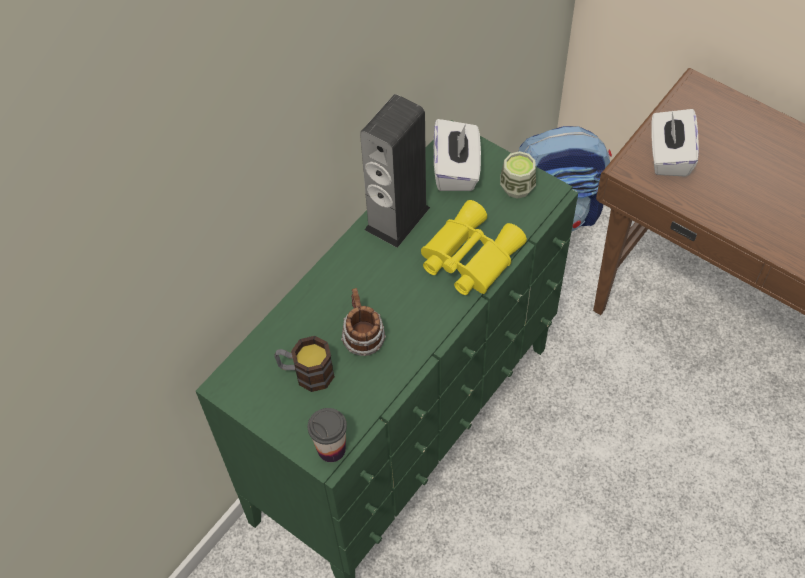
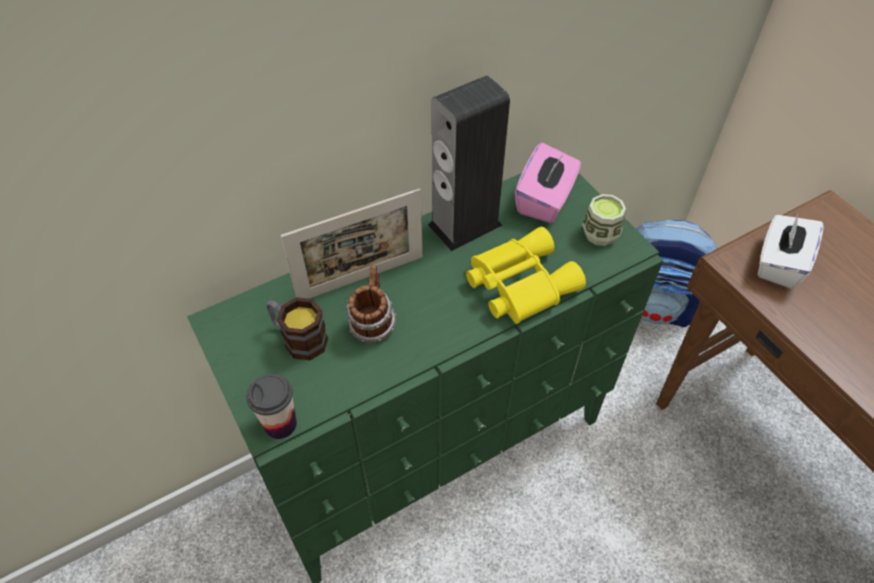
camera: 20 degrees right, 5 degrees down
white tissue box [434,119,481,191] -> pink tissue box [515,142,581,223]
none -> picture frame [280,188,423,299]

